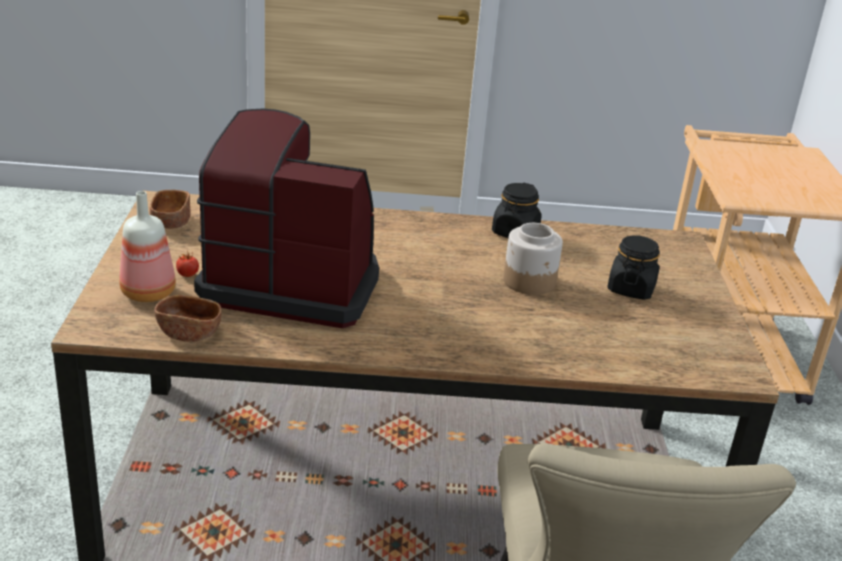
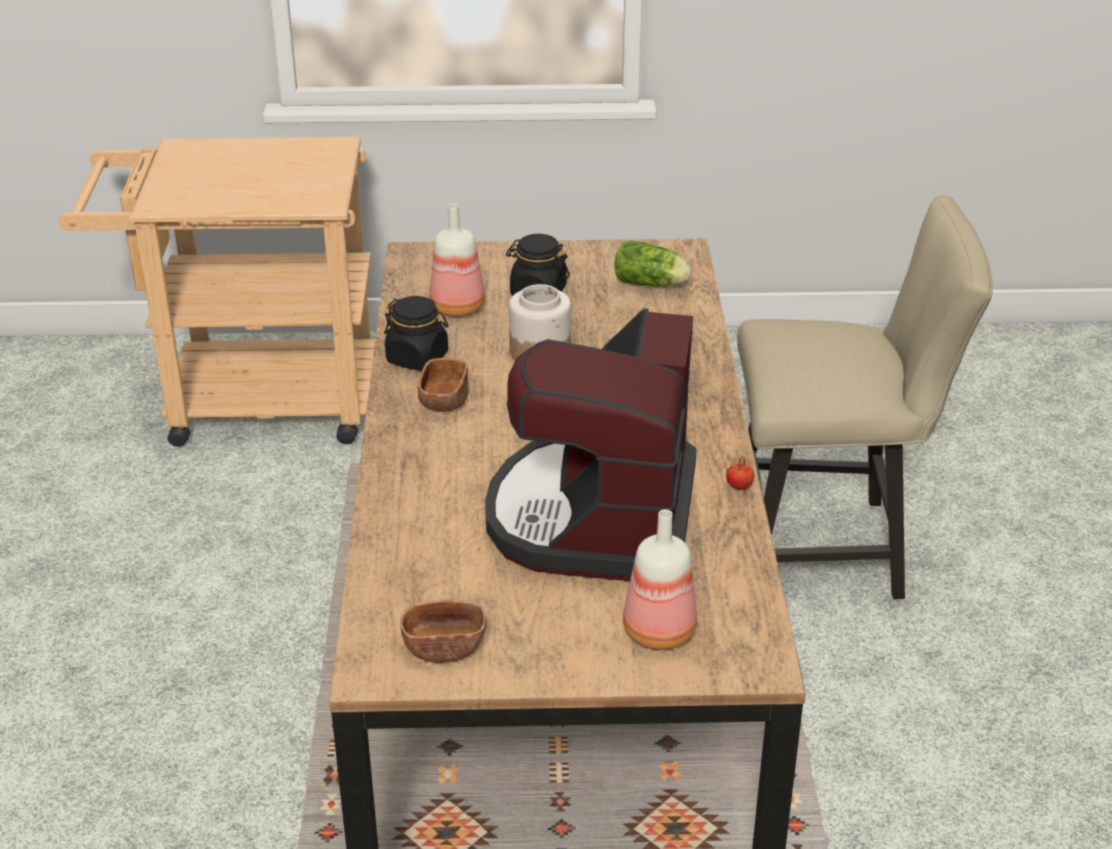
camera: 90 degrees left, 5 degrees up
brown bowl [154,295,222,342] -> brown bowl moved to [418,358,469,412]
tomato [176,253,199,277] -> tomato moved to [726,456,754,490]
none -> bottle [429,204,485,317]
none -> lettuce [614,240,691,287]

